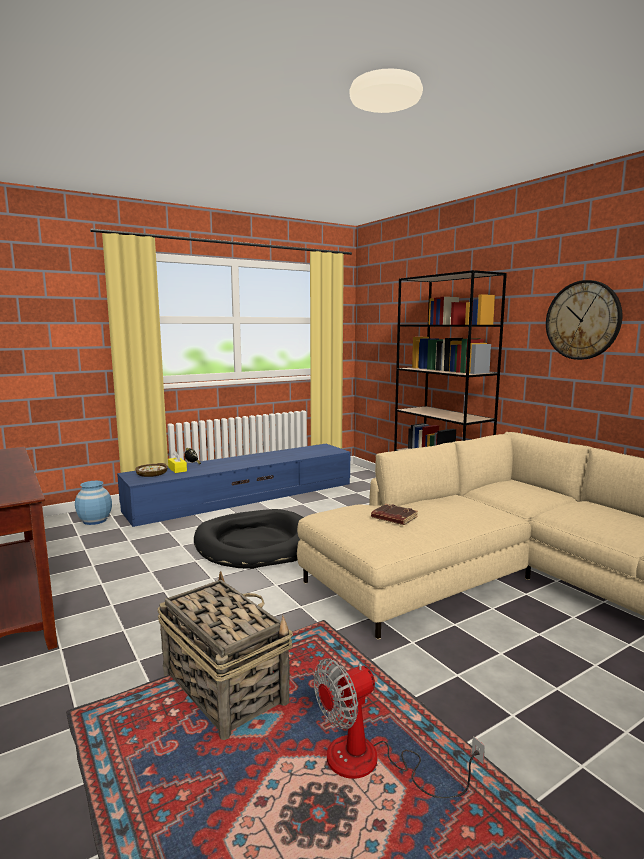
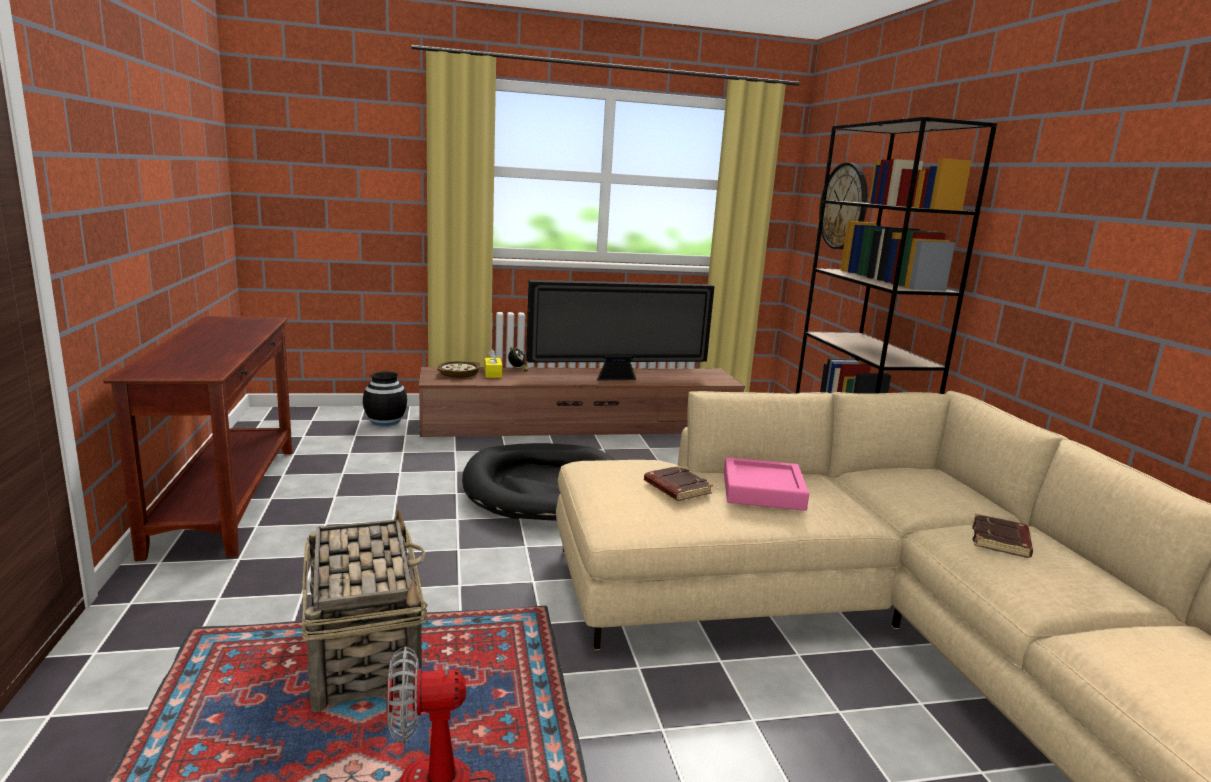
camera: 20 degrees right, 5 degrees up
blue vase [75,481,112,525] -> black vase [363,371,407,426]
blue tv stand [117,444,351,527] -> brown tv stand [419,367,745,437]
wall clock [546,280,622,360] -> wall clock moved to [819,162,868,249]
none -> television [526,280,714,381]
none -> pink tray [724,457,809,511]
none -> brown book [972,514,1033,558]

